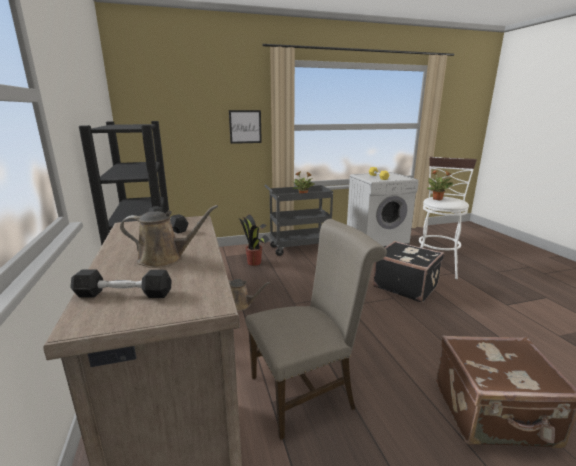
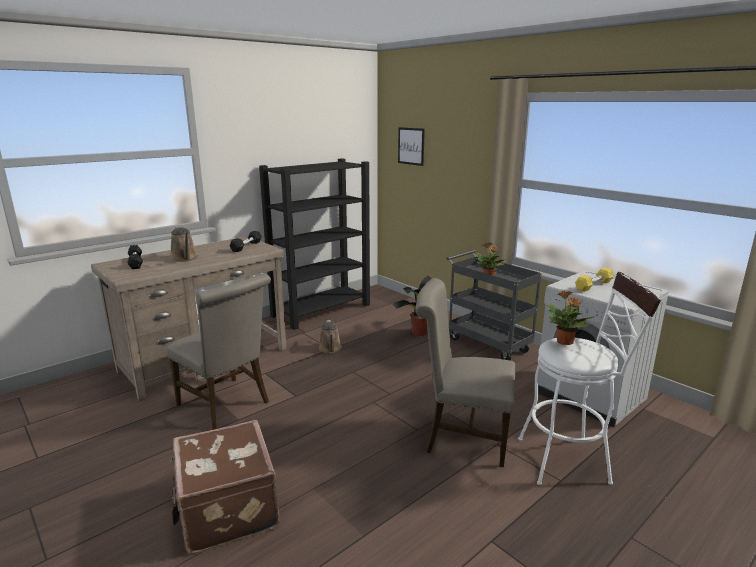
camera: 65 degrees right, 0 degrees up
picture [229,110,262,144] -> picture moved to [398,127,425,166]
black suitcase [373,241,444,303] -> beige chair [415,278,515,467]

